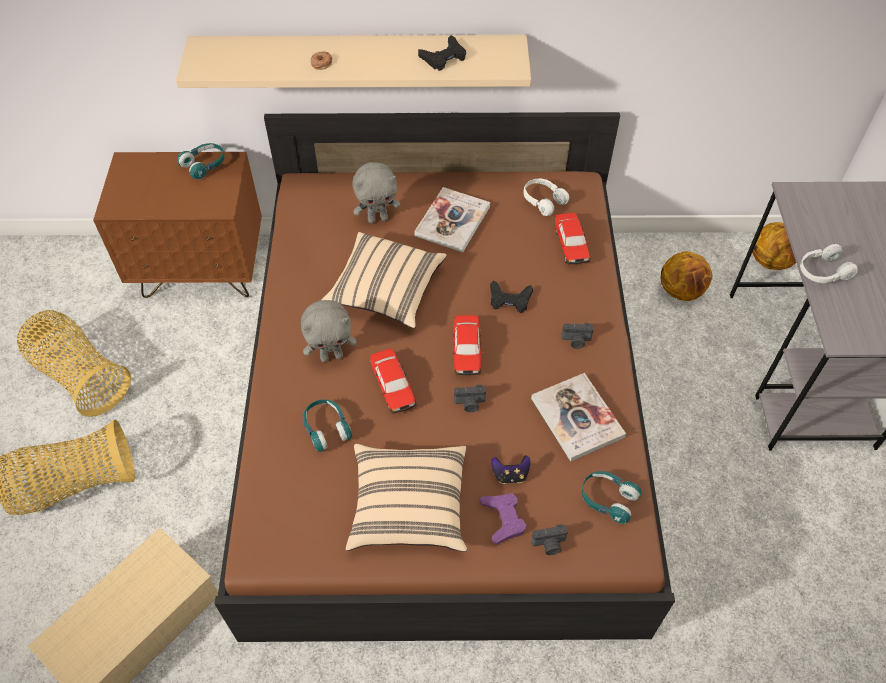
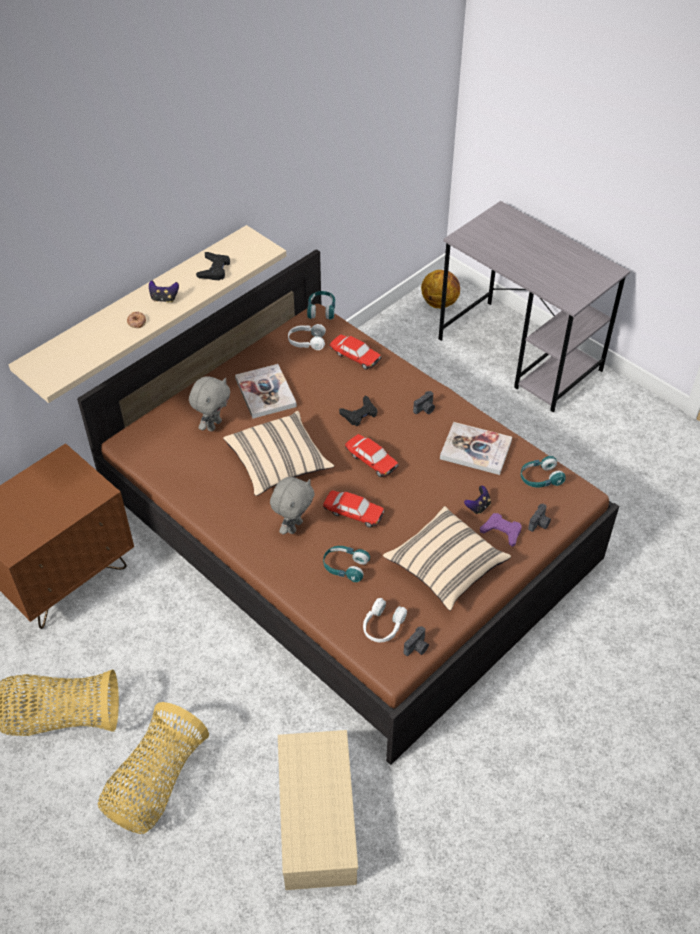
camera: 45 degrees left, 5 degrees down
turquoise headphones [177,143,225,179] -> turquoise headphones moved to [307,291,335,320]
camera [454,385,486,412] -> camera moved to [404,626,429,656]
basketball [661,251,712,301] -> none
white headphones [800,244,858,283] -> white headphones moved to [363,598,407,642]
none -> game controller [149,281,179,303]

